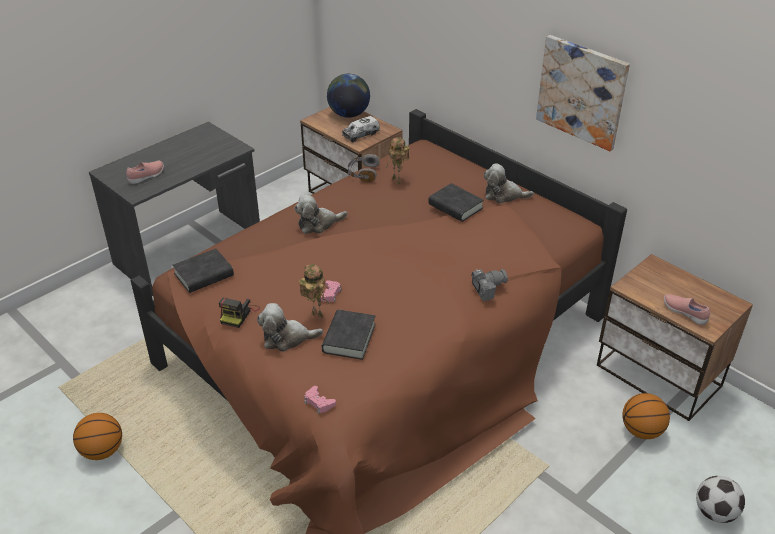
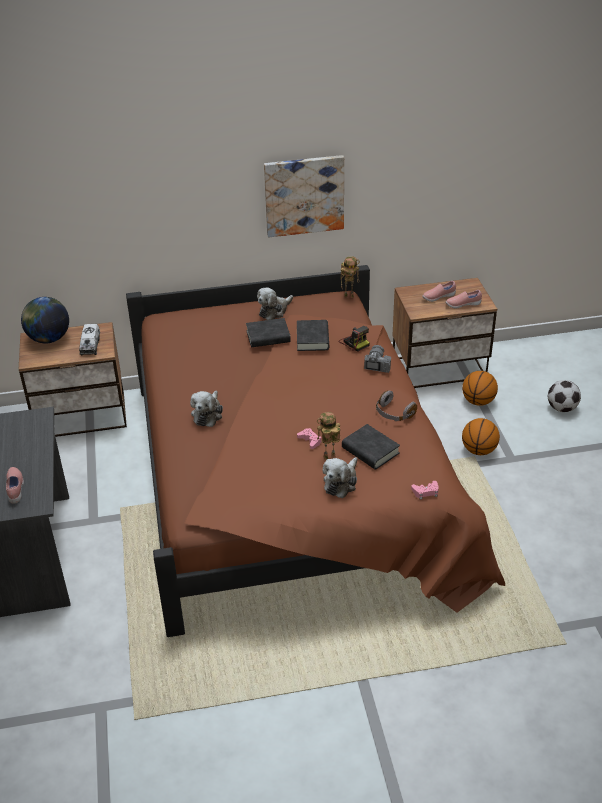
camera: 55 degrees left, 0 degrees up
basketball [73,413,122,460] -> basketball moved to [462,418,500,455]
black book [172,248,234,293] -> black book moved to [297,320,329,351]
camera [219,298,260,328] -> camera moved to [338,326,370,352]
grey headphones [348,154,380,182] -> grey headphones moved to [376,391,417,421]
toy robot [386,137,409,185] -> toy robot moved to [340,257,360,299]
none -> pink shoe [422,281,456,302]

